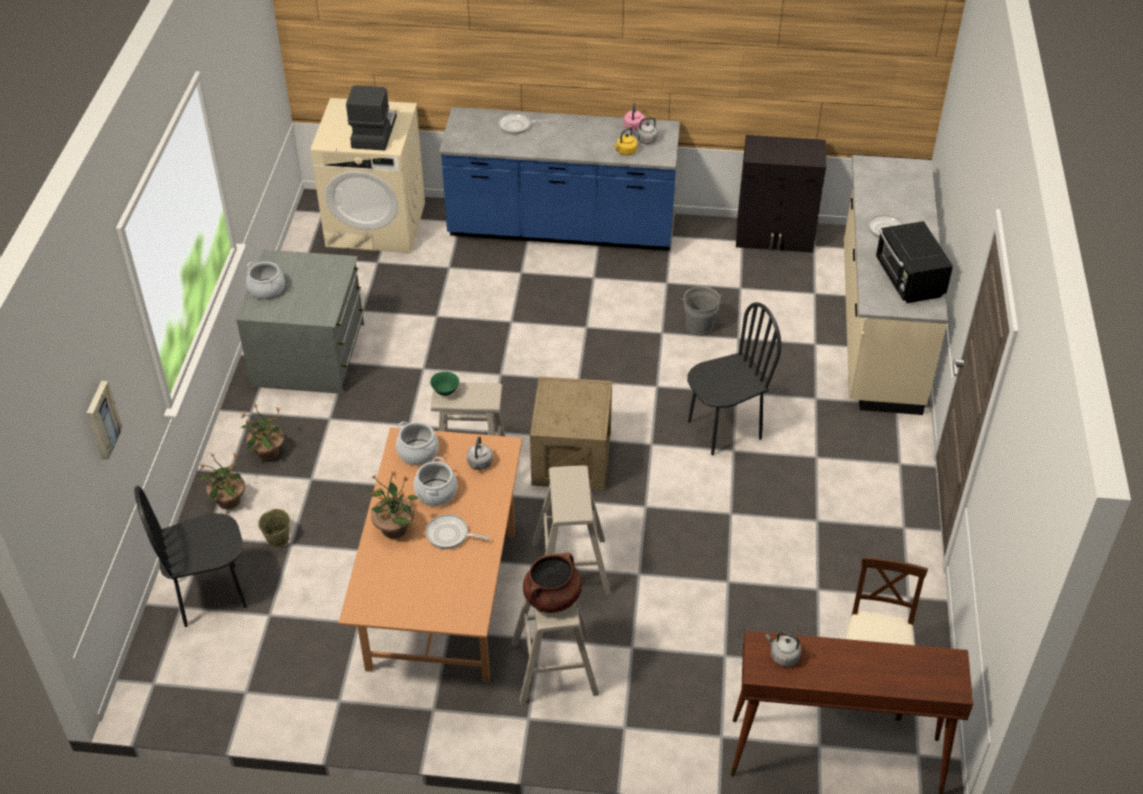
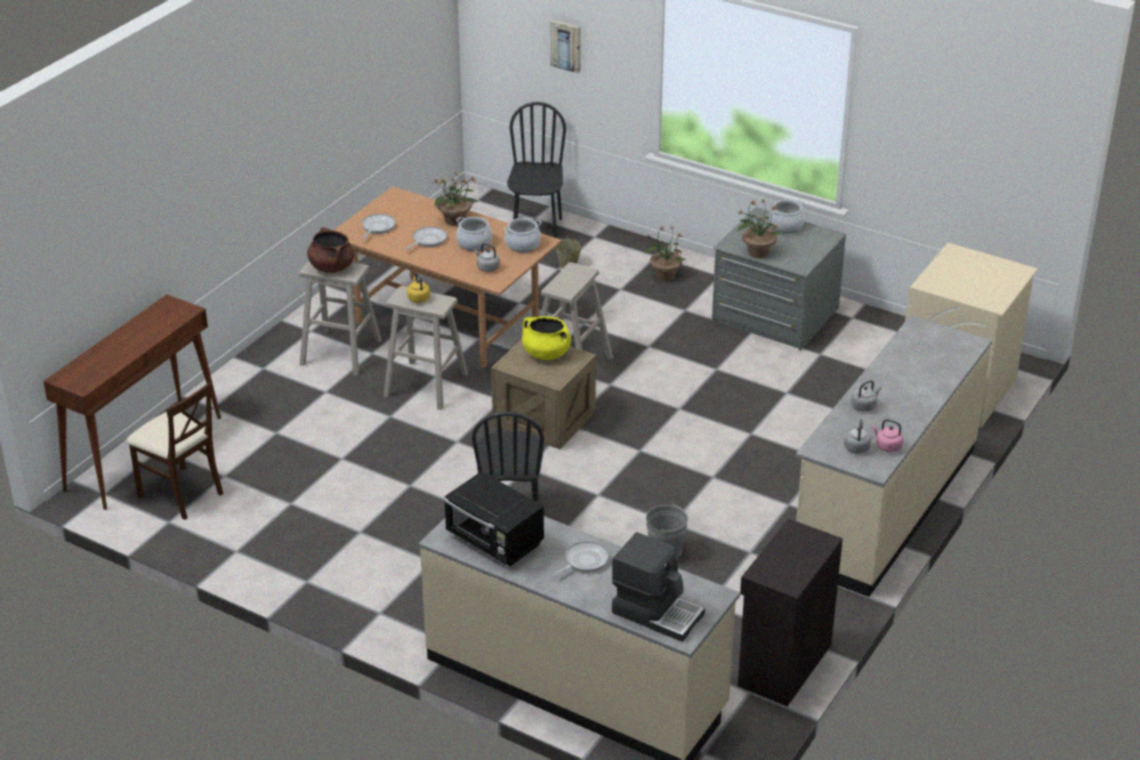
camera: 115 degrees right, 10 degrees down
potted plant [199,453,245,509] -> potted plant moved to [737,199,780,258]
coffee machine [346,86,397,151] -> coffee machine moved to [612,532,705,642]
green bowl [430,372,459,396] -> none
blue counter [439,107,680,251] -> beige counter [796,315,992,597]
frying pan [498,113,549,135] -> frying pan moved to [361,214,396,239]
yellow kettle [613,127,638,155] -> yellow kettle moved to [407,273,430,303]
grey kettle [766,632,801,667] -> grey kettle moved to [851,380,881,412]
black microwave [875,221,953,303] -> black microwave turned 150 degrees counterclockwise [443,471,544,566]
none -> yellow cooking pot [522,316,571,360]

